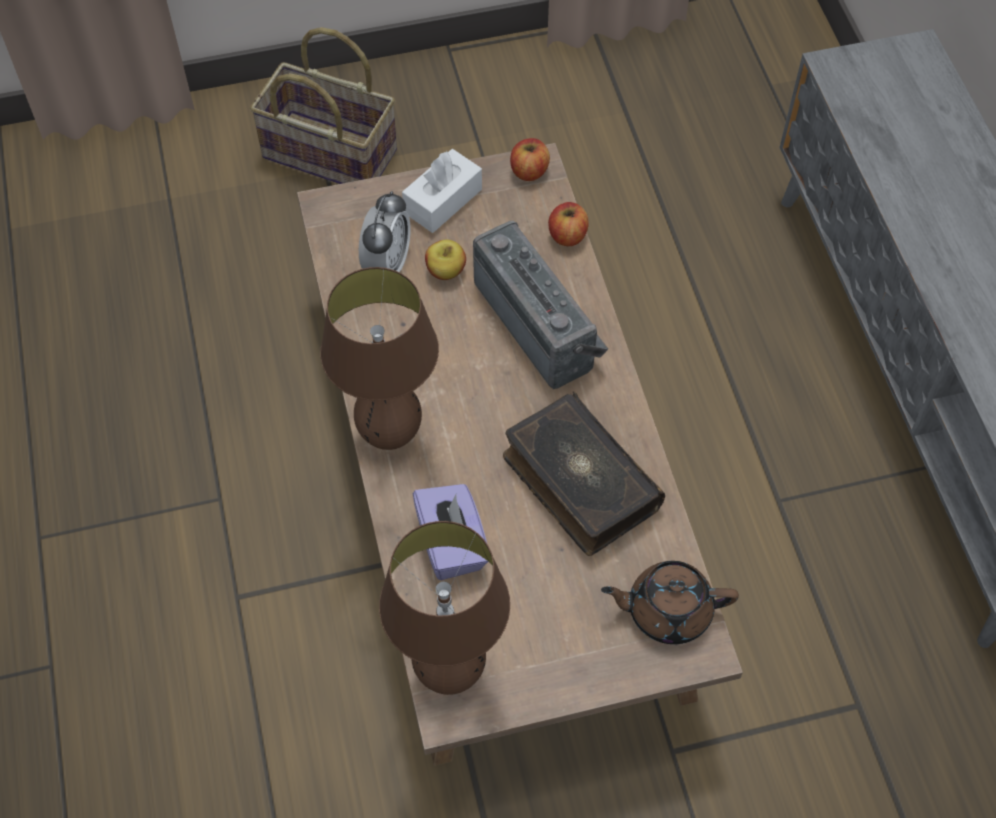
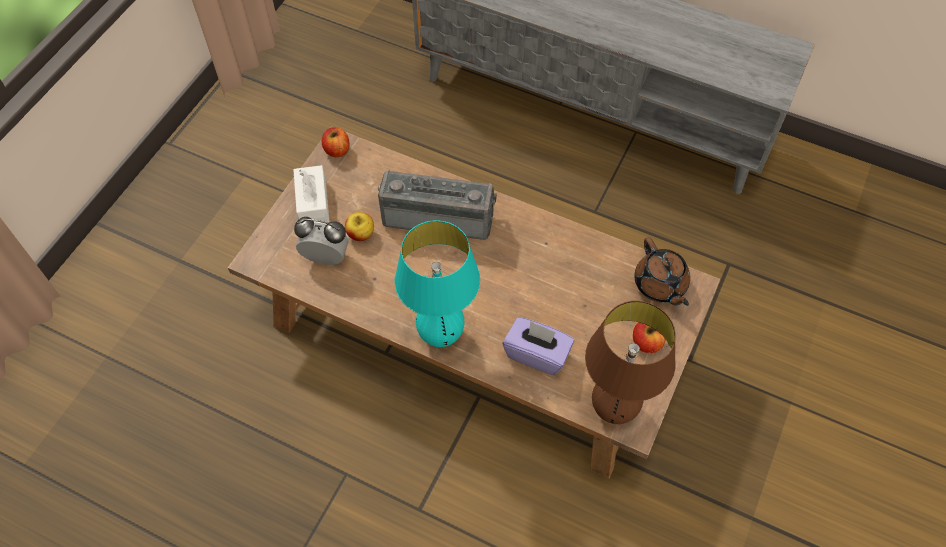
camera: 50 degrees left, 0 degrees up
basket [250,27,397,184] -> none
brown table lamp [320,267,439,450] -> turquoise table lamp [395,220,480,347]
alarm clock [359,191,411,272] -> alarm clock turned 45 degrees counterclockwise [294,217,349,265]
book [503,391,665,556] -> none
apple [548,202,589,246] -> apple moved to [633,323,666,353]
brown teapot [601,561,739,644] -> brown teapot turned 60 degrees counterclockwise [634,237,690,306]

